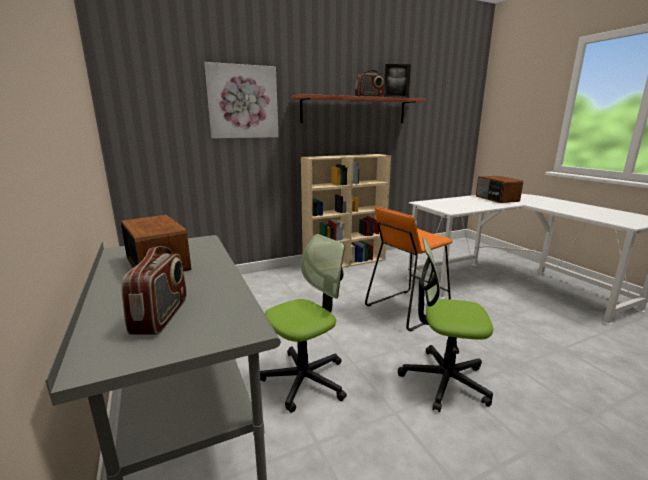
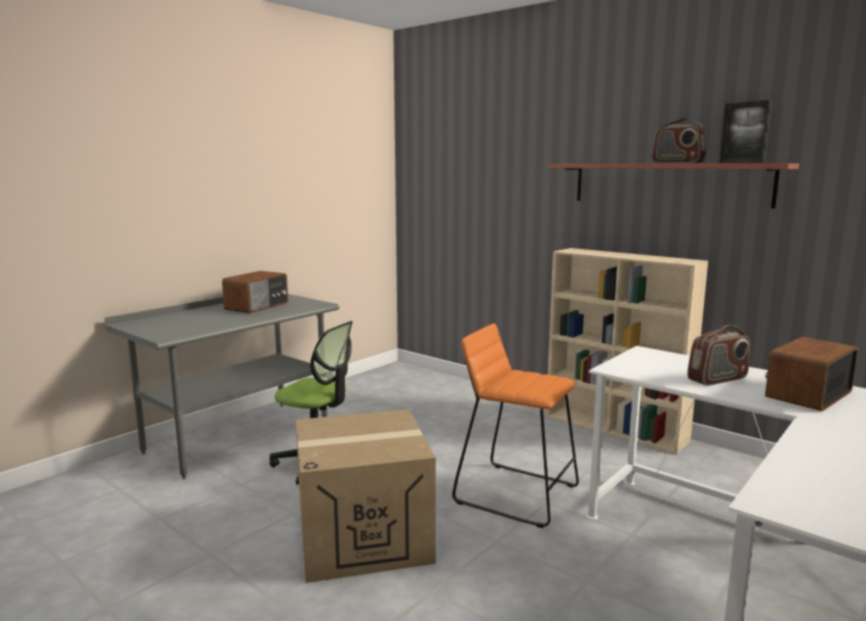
camera: 65 degrees right, 5 degrees down
radio [121,246,187,335] -> radio moved to [687,325,750,386]
picture [204,62,279,138] -> none
office chair [398,237,493,412] -> cardboard box [296,409,436,583]

